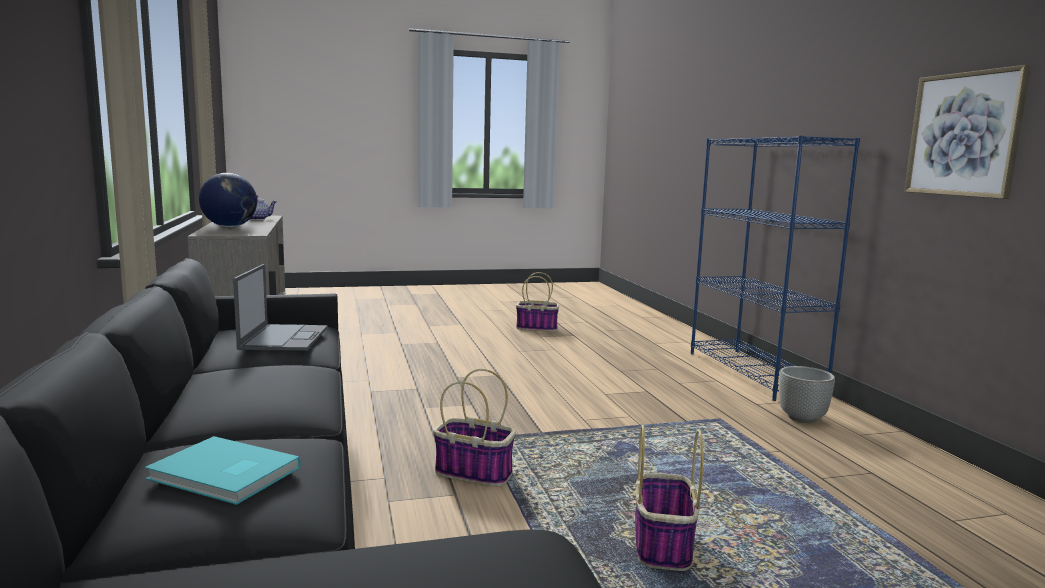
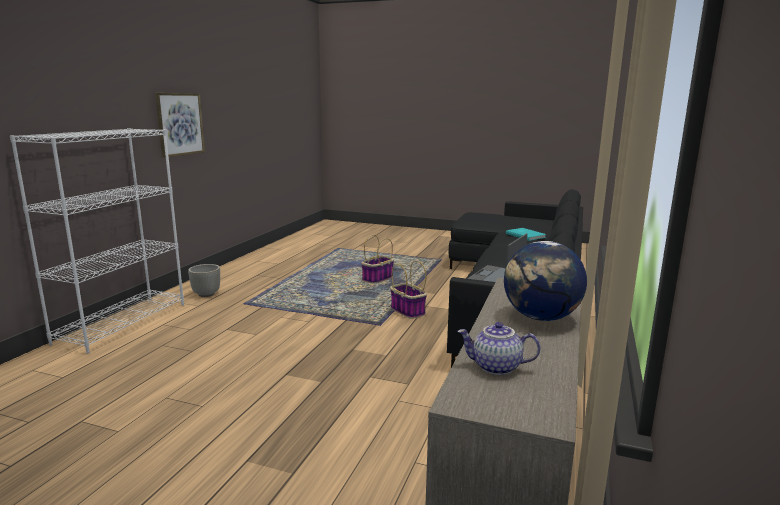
camera: 145 degrees left, 5 degrees up
basket [516,272,559,332] -> none
blue bookcase [691,135,860,401] -> white bookcase [10,128,184,354]

